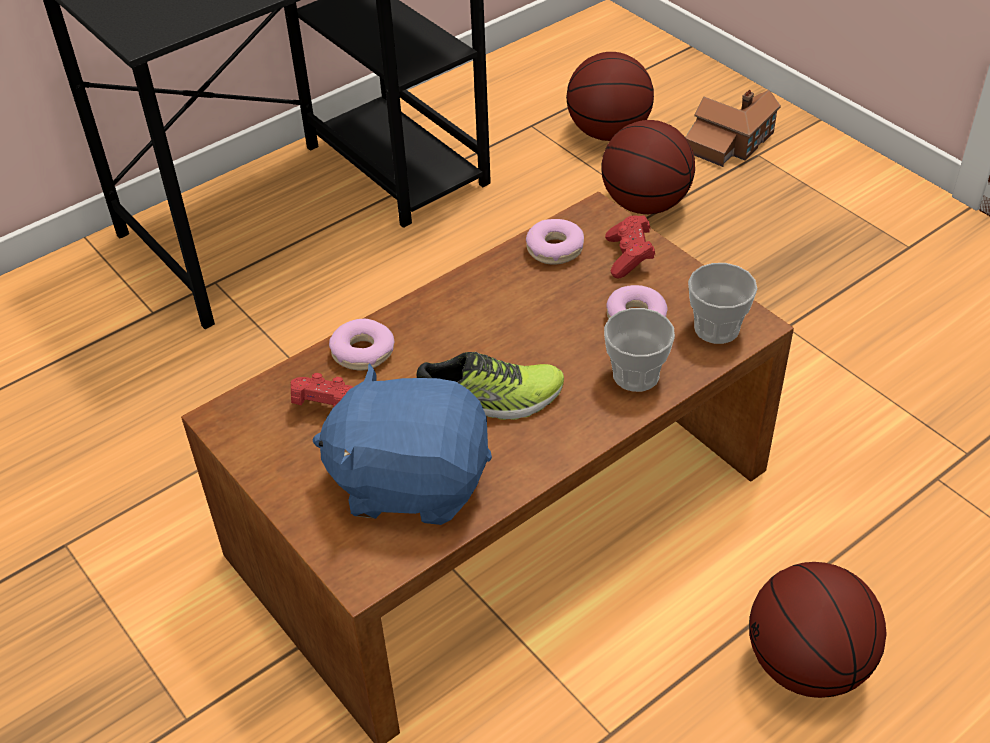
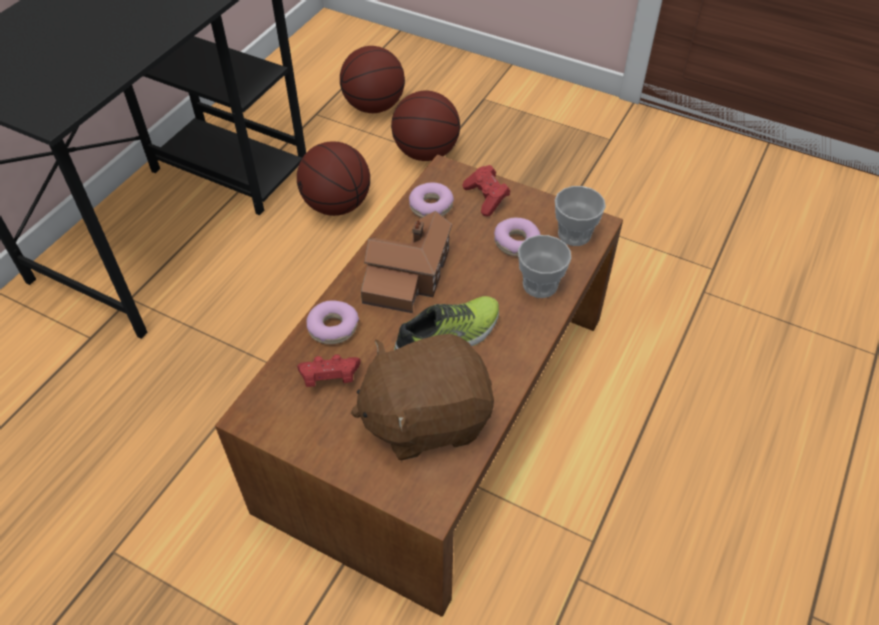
camera: 25 degrees left, 5 degrees up
blue plush toy [313,363,492,525] -> brown plush toy [351,334,494,460]
toy house [685,90,781,167] -> toy house moved to [361,211,452,313]
basketball [749,562,887,698] -> basketball moved to [297,141,370,216]

